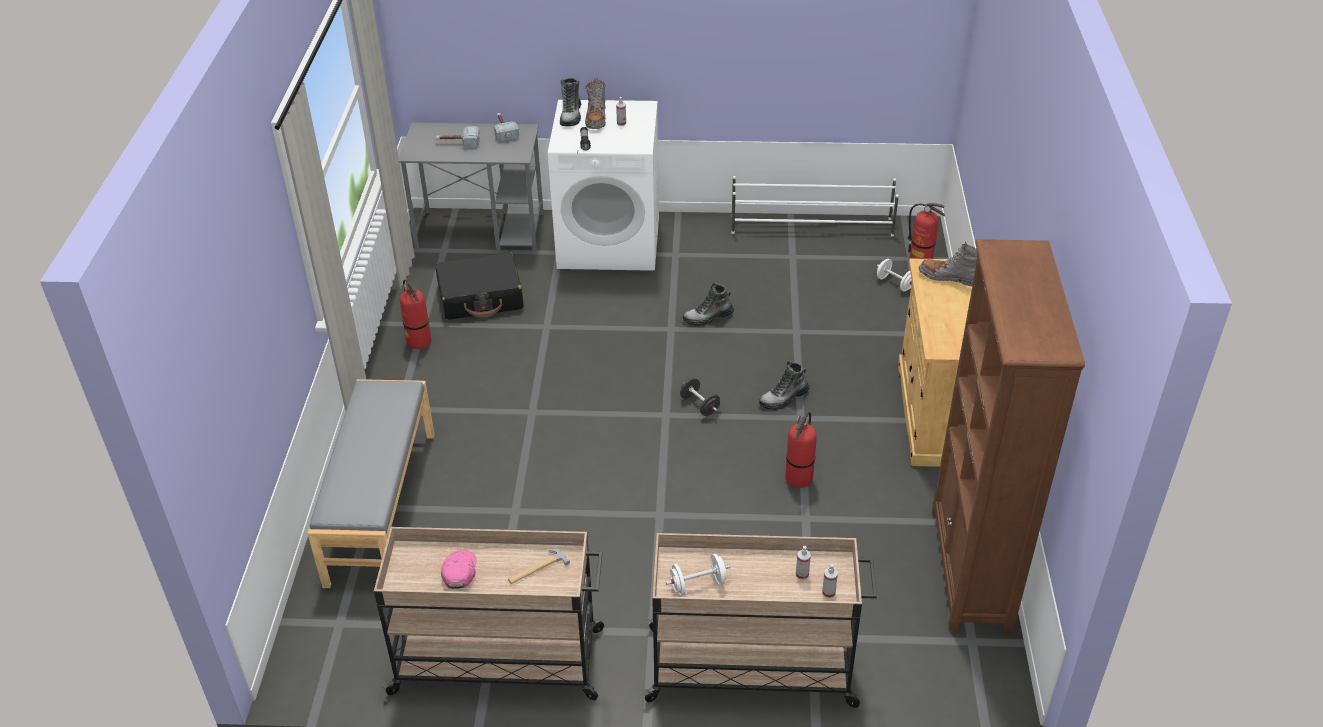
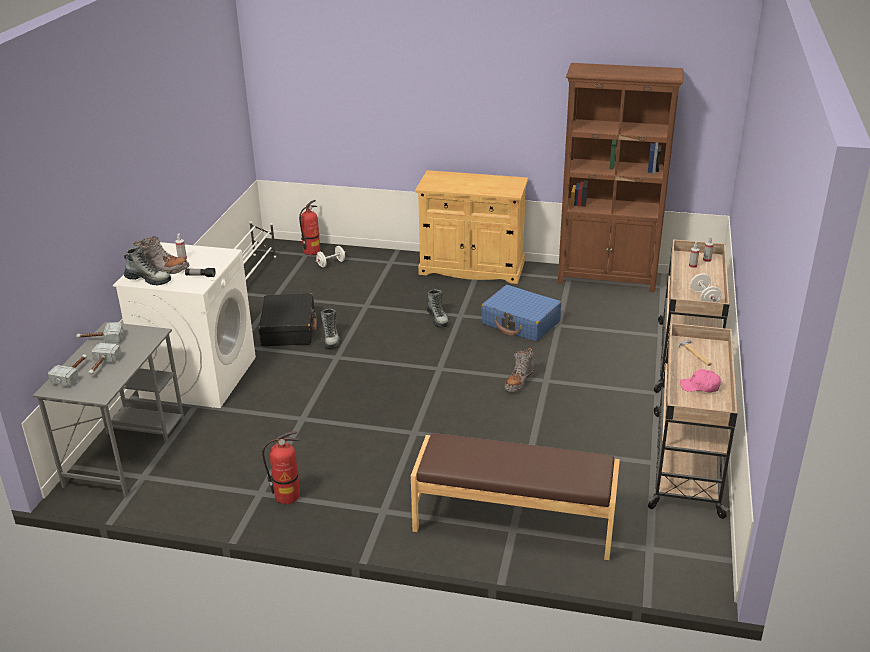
camera: 80 degrees left, 10 degrees down
grey bench [307,379,435,588] -> brown bench [411,433,620,560]
black suitcase [435,252,524,320] -> black suitcase moved to [259,293,317,346]
black dumbbell [680,378,720,416] -> none
fire extinguisher [785,412,817,488] -> blue suitcase [481,285,561,342]
grey boot [919,242,978,286] -> grey boot moved to [504,348,534,392]
none -> hammer [48,354,87,387]

